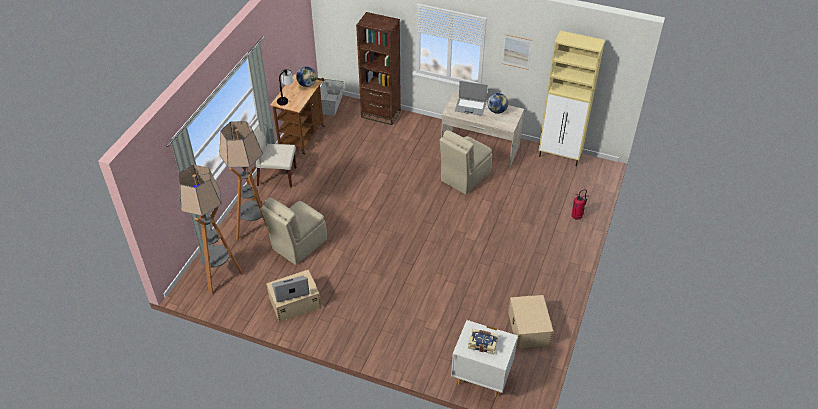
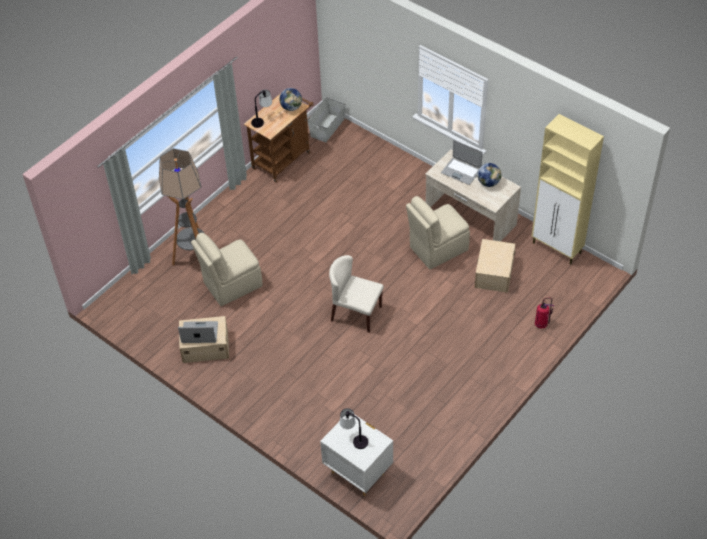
camera: 20 degrees right, 5 degrees up
floor lamp [179,165,243,294] -> none
beige chair [254,125,296,187] -> beige chair moved to [329,255,384,332]
brown bookcase [356,12,401,125] -> none
book [468,329,498,355] -> table lamp [340,408,368,449]
picture [501,34,532,70] -> none
beige storage box [508,295,554,349] -> beige storage box moved to [475,239,516,293]

